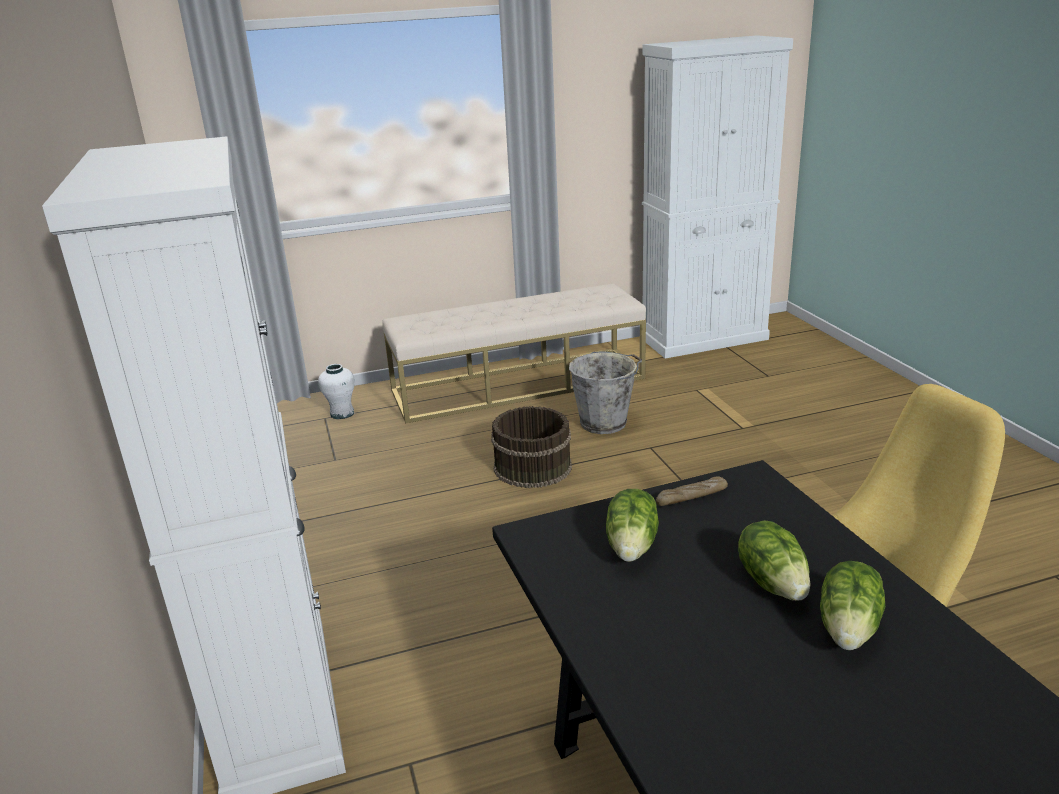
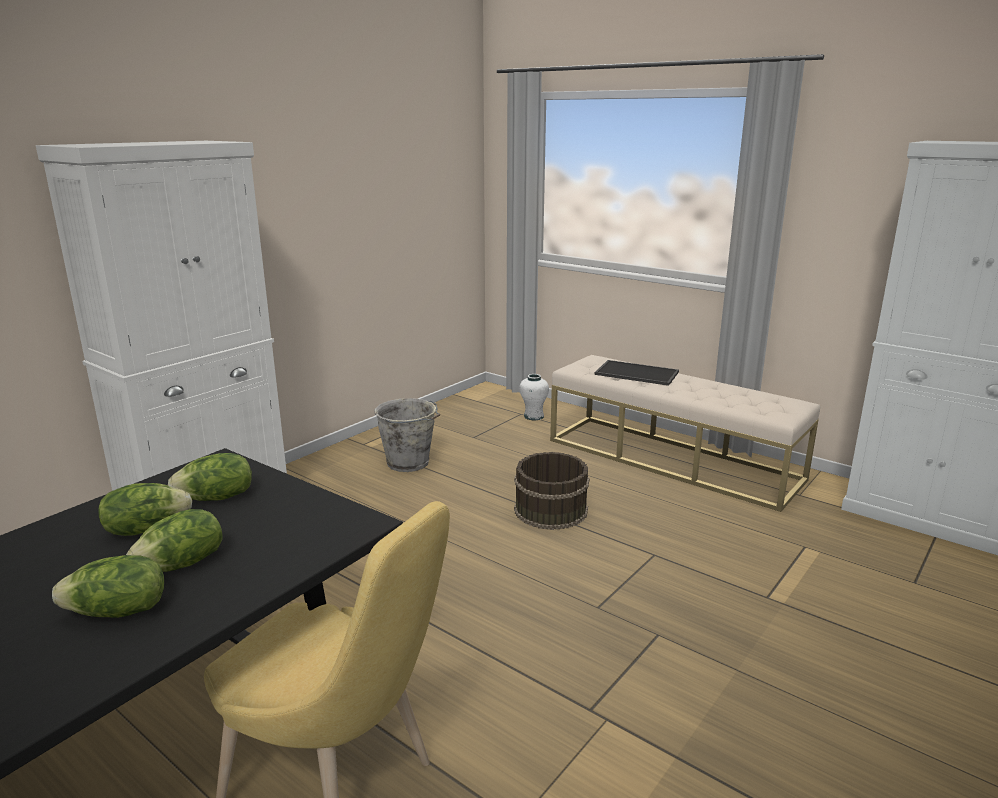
camera: 55 degrees right, 5 degrees down
grey bucket [569,351,642,434] -> grey bucket moved to [374,398,440,472]
bread [656,476,728,506] -> none
none -> lettuce [98,483,192,536]
none -> tray [595,360,679,386]

